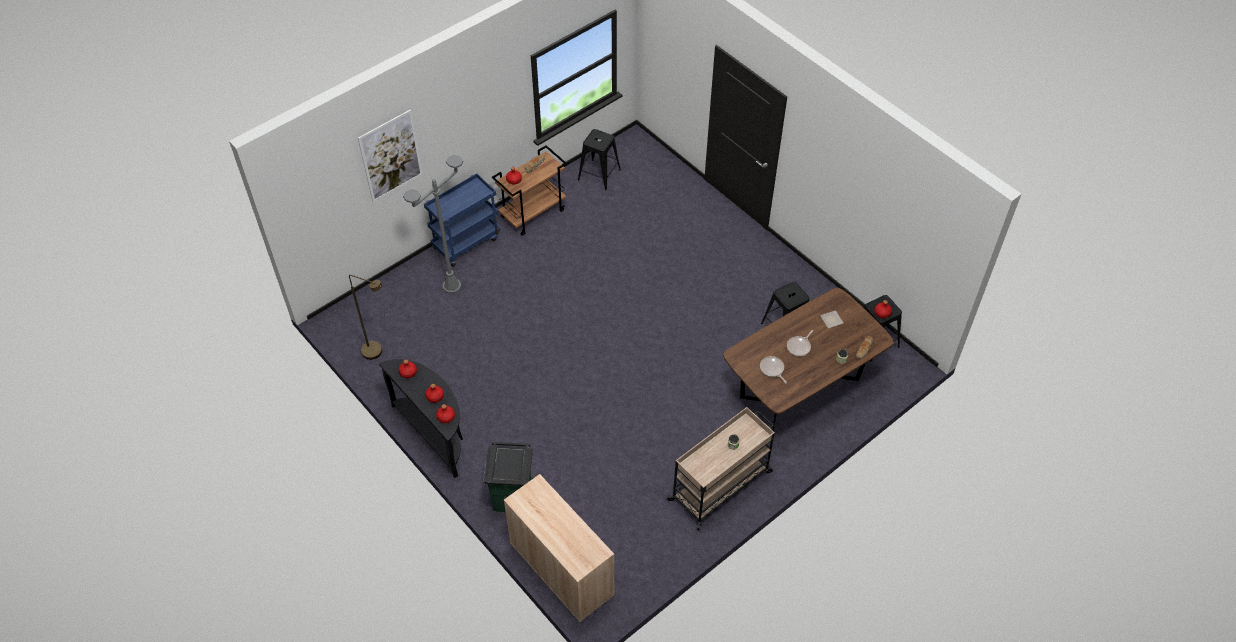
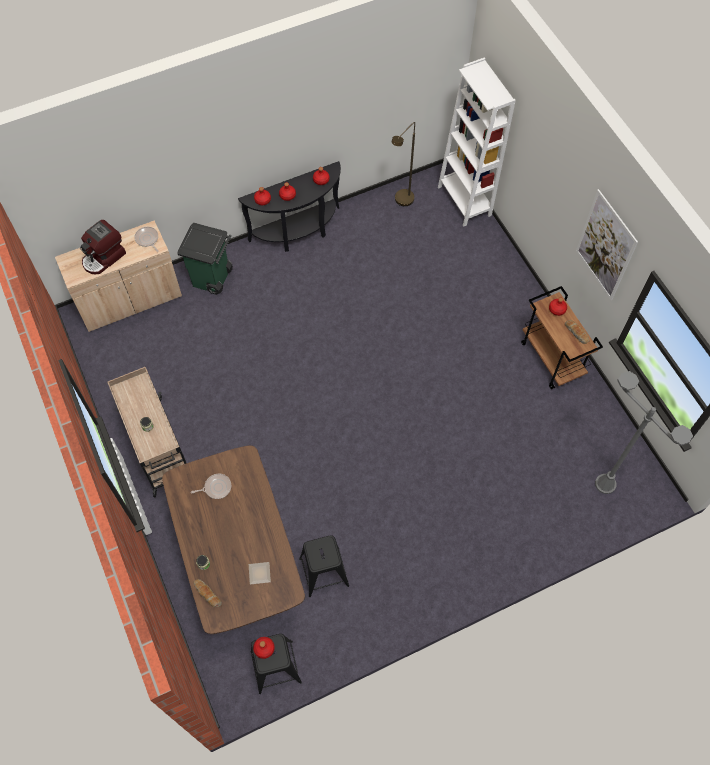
camera: 105 degrees right, 10 degrees up
picture [358,109,423,202] -> picture moved to [576,189,638,300]
grey floor lamp [403,155,464,293] -> grey floor lamp moved to [595,371,693,494]
blue cart [424,173,500,267] -> none
black stool [578,129,621,190] -> none
frying pan [787,330,813,356] -> frying pan moved to [134,227,159,252]
none -> coffee machine [80,220,126,274]
none -> white bookcase [438,58,516,227]

